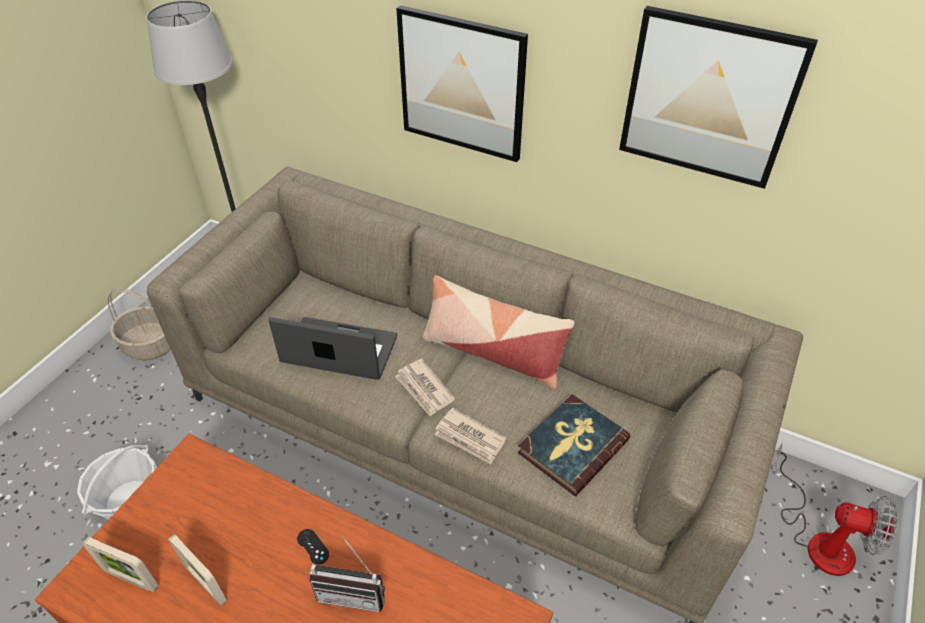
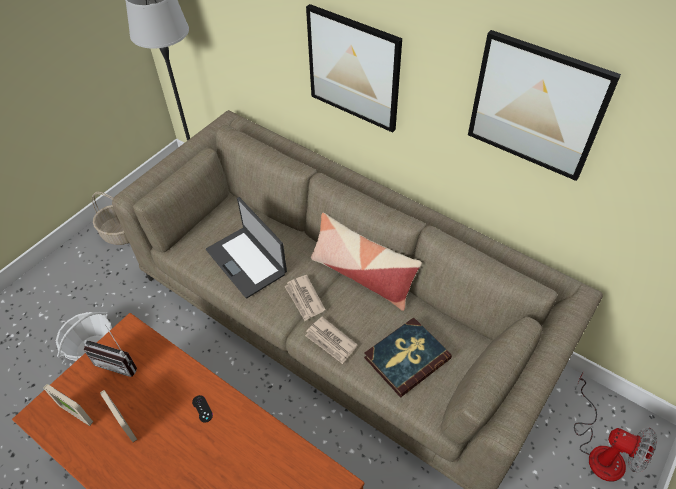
camera: 10 degrees right, 5 degrees up
laptop [269,317,397,380] -> laptop turned 150 degrees counterclockwise [206,197,287,298]
radio [309,536,385,612] -> radio moved to [84,324,137,377]

